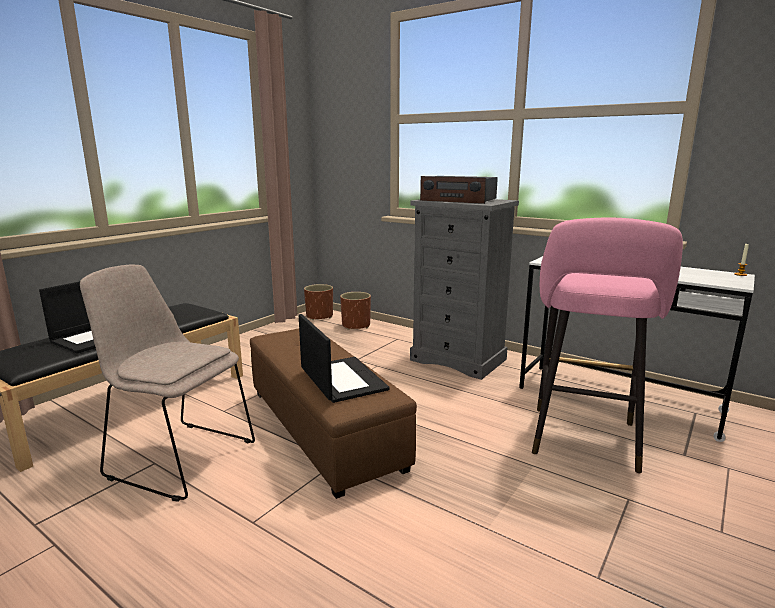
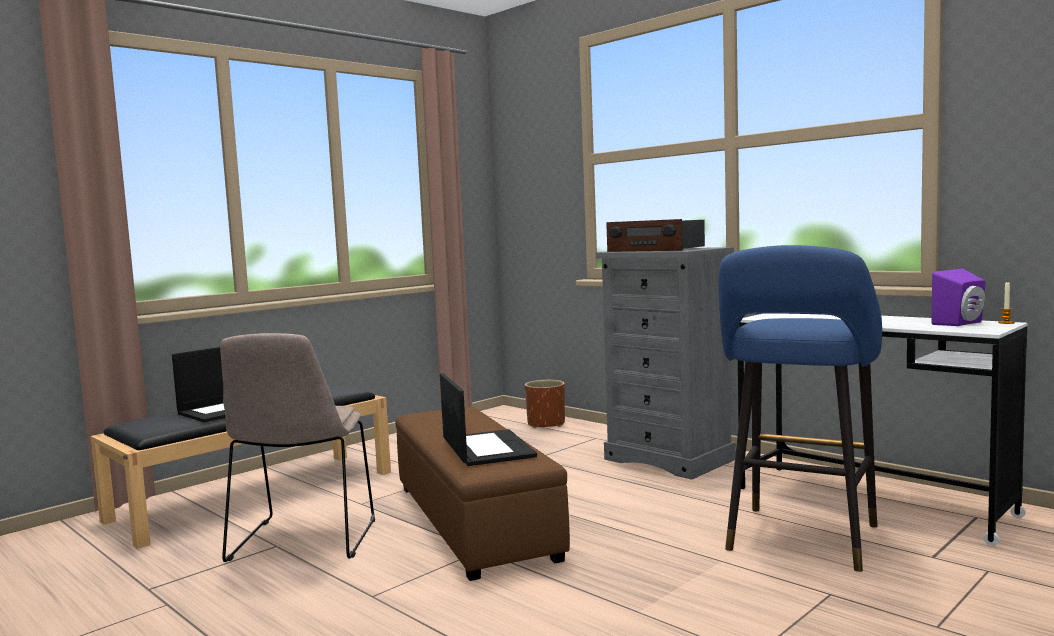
camera: 10 degrees right, 10 degrees down
beige chair [80,265,255,502] -> beige chair turned 120 degrees counterclockwise [220,333,375,562]
brown planter [304,284,333,320] -> none
pink stool [532,218,683,473] -> blue stool [718,245,882,572]
none -> purple speaker [931,269,986,326]

